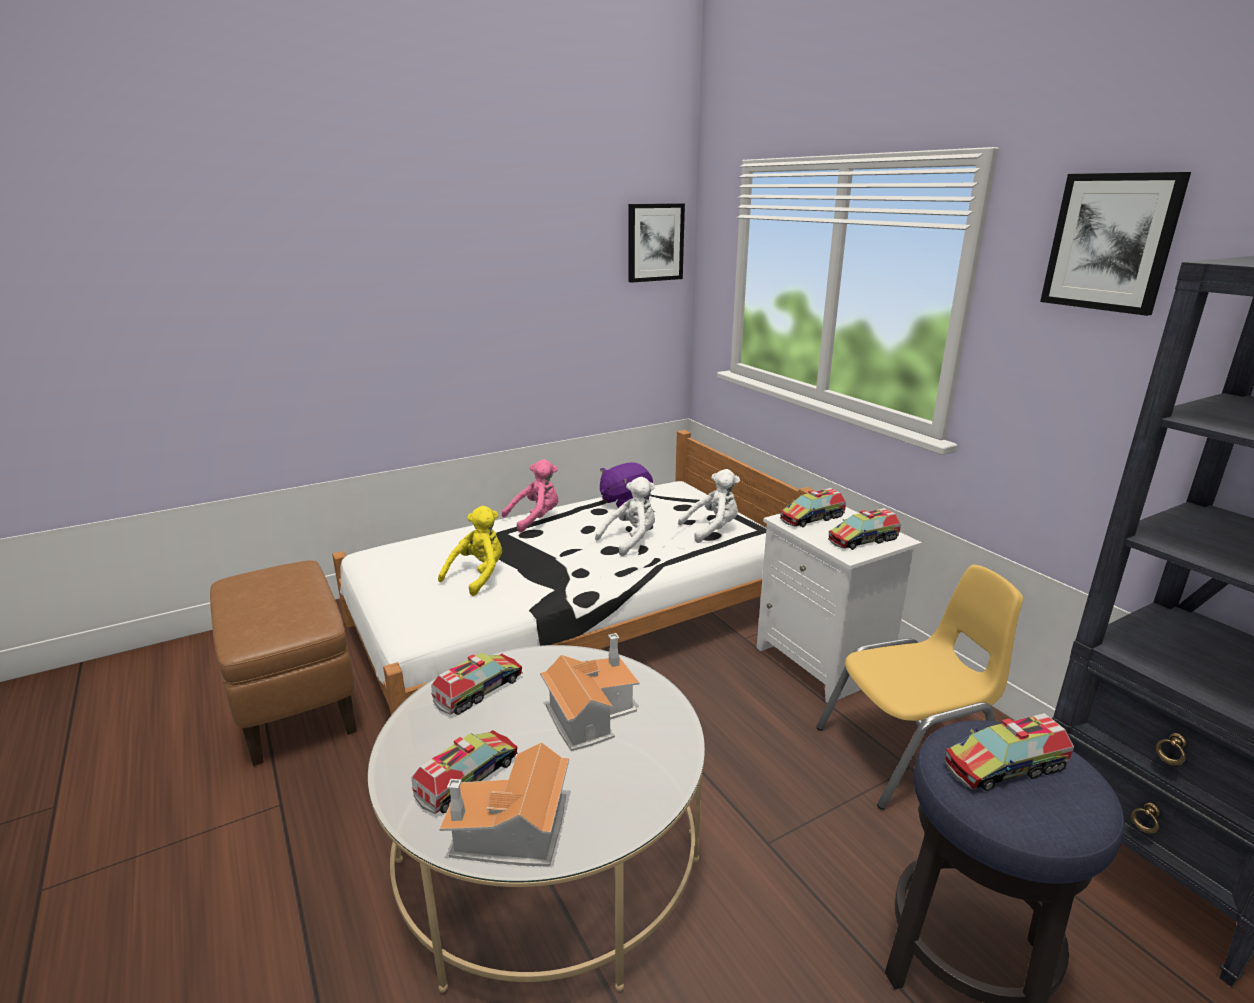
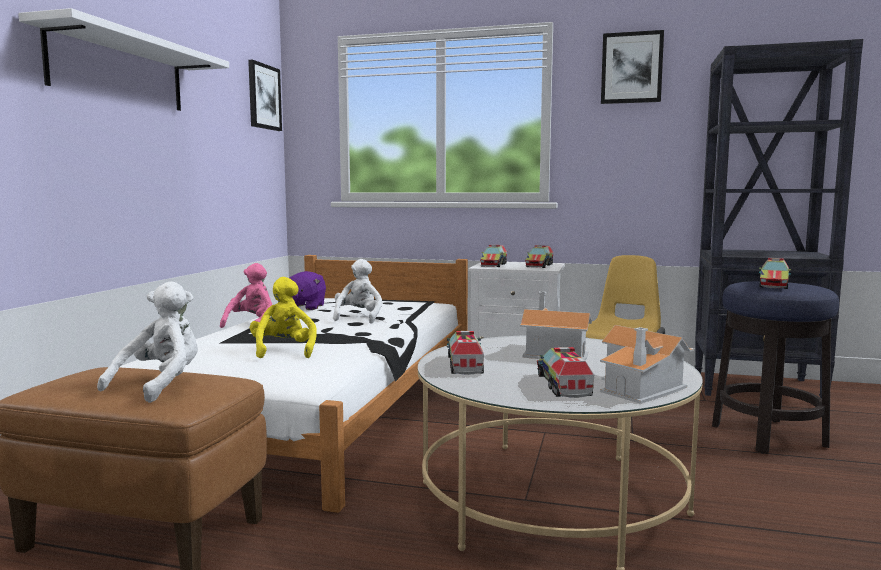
camera: 45 degrees left, 15 degrees down
white plush toy [678,469,740,543] -> white plush toy moved to [97,282,198,403]
none -> white shelf [18,8,229,111]

